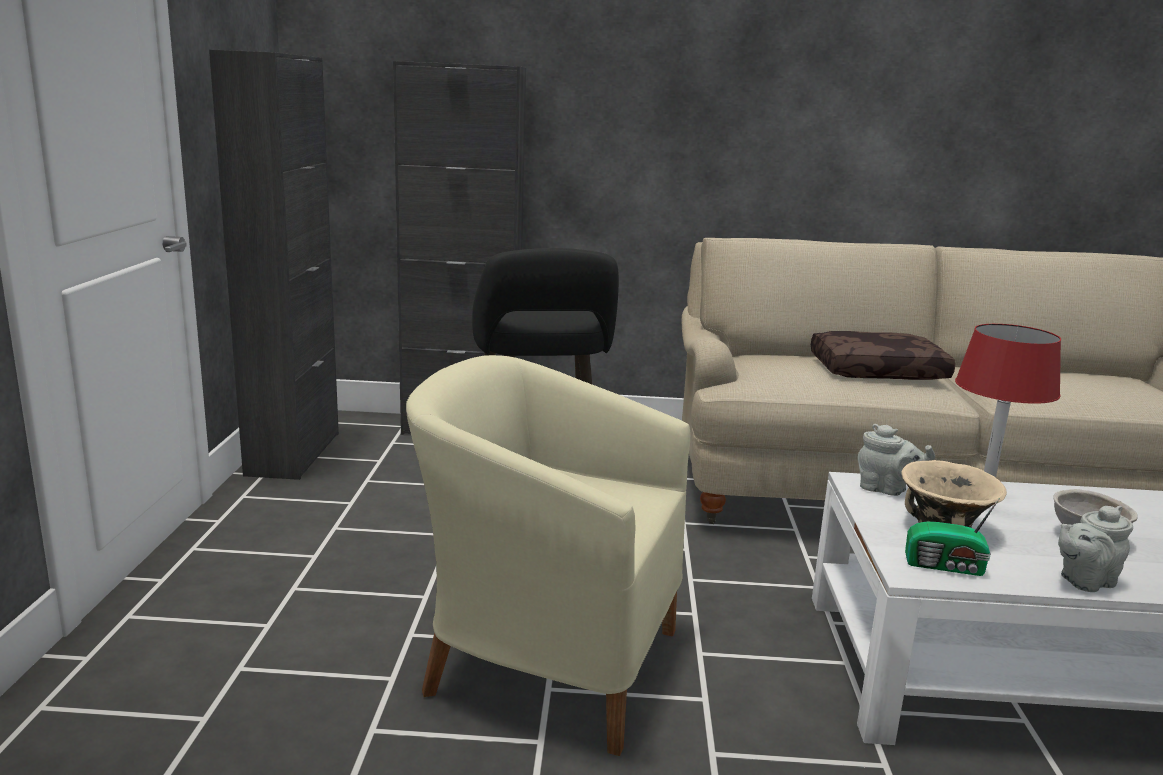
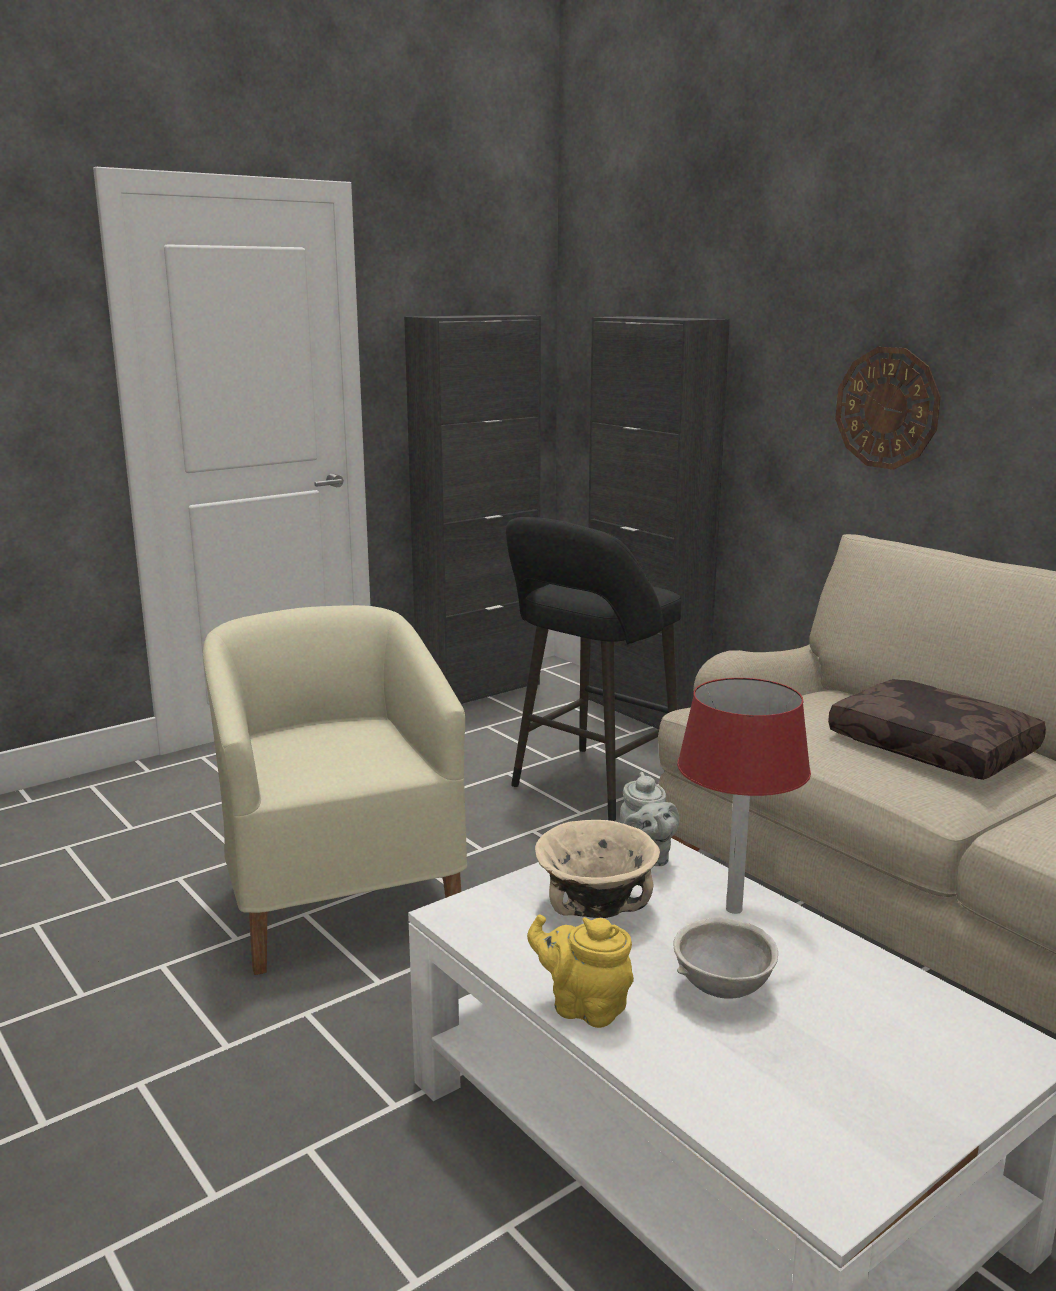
camera: 50 degrees right, 0 degrees up
radio [905,498,1000,576] -> none
grey teapot [1058,506,1133,592] -> yellow teapot [527,914,634,1028]
none -> wall clock [835,347,941,470]

